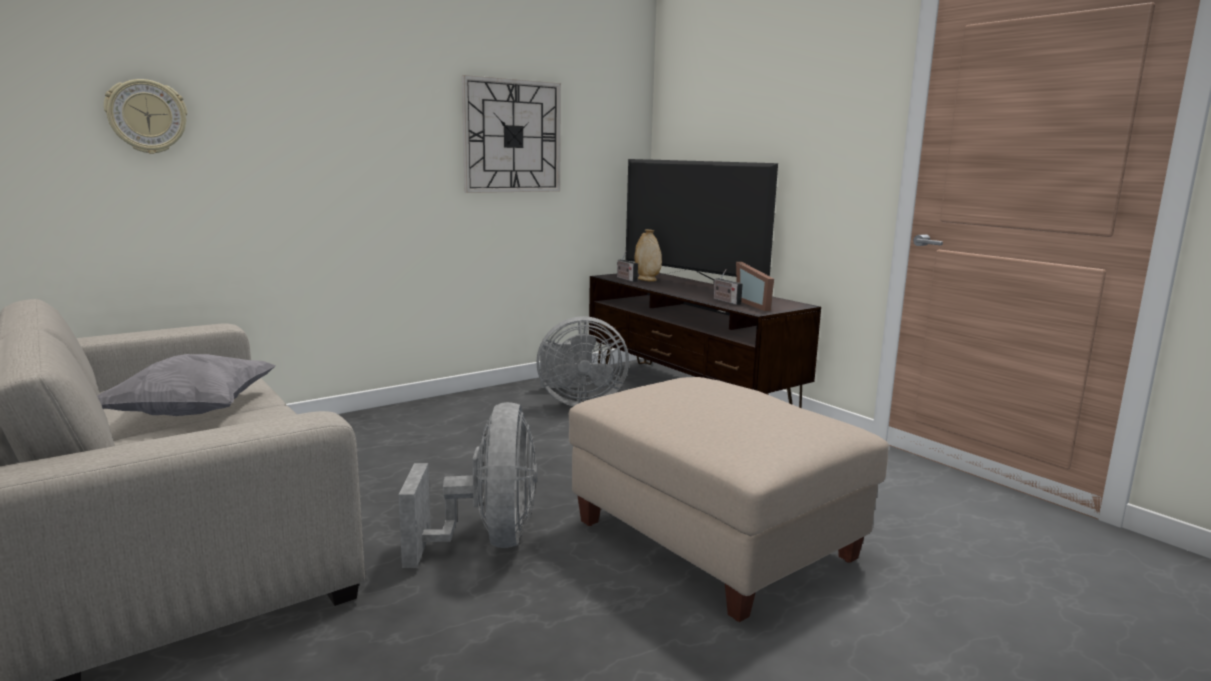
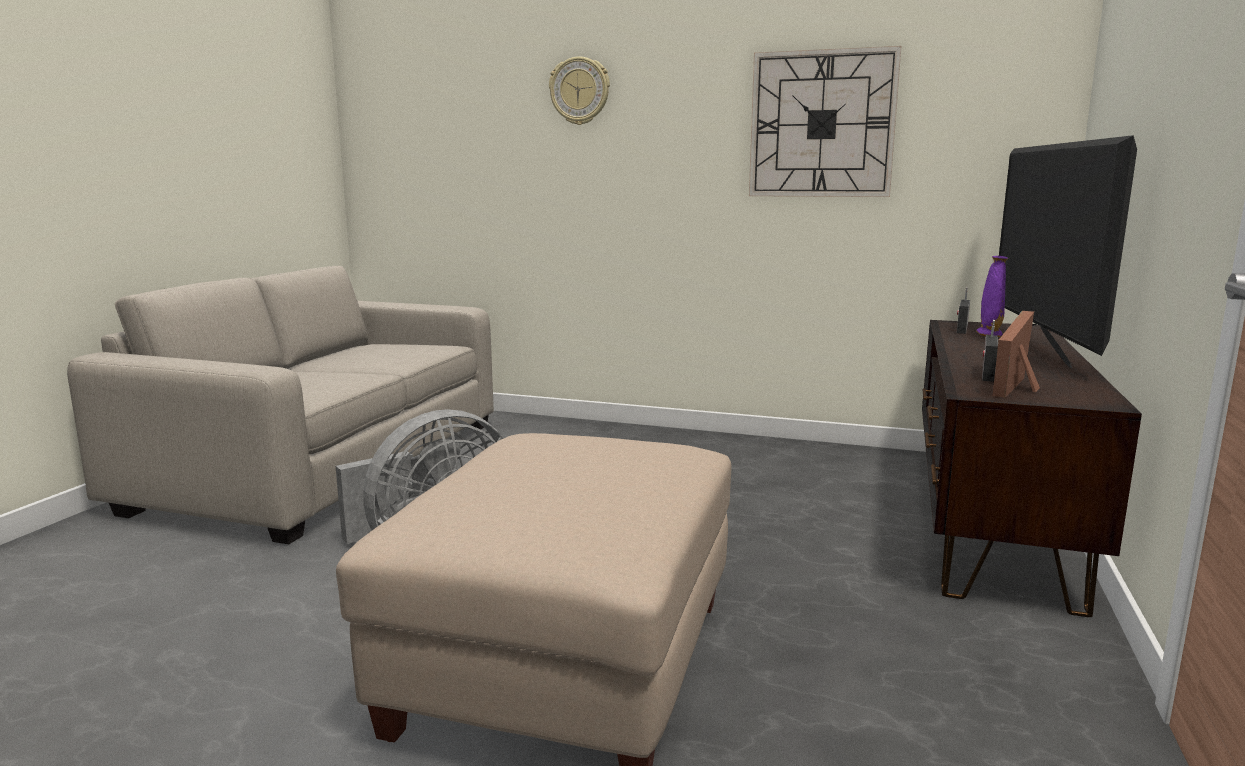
camera: 55 degrees right, 0 degrees up
grey pillow [97,354,276,416] -> none
wall clock [104,79,187,154] -> wall clock moved to [549,57,610,125]
grey fan [536,316,629,406] -> none
beige vase [634,229,662,281] -> purple vase [976,256,1008,337]

